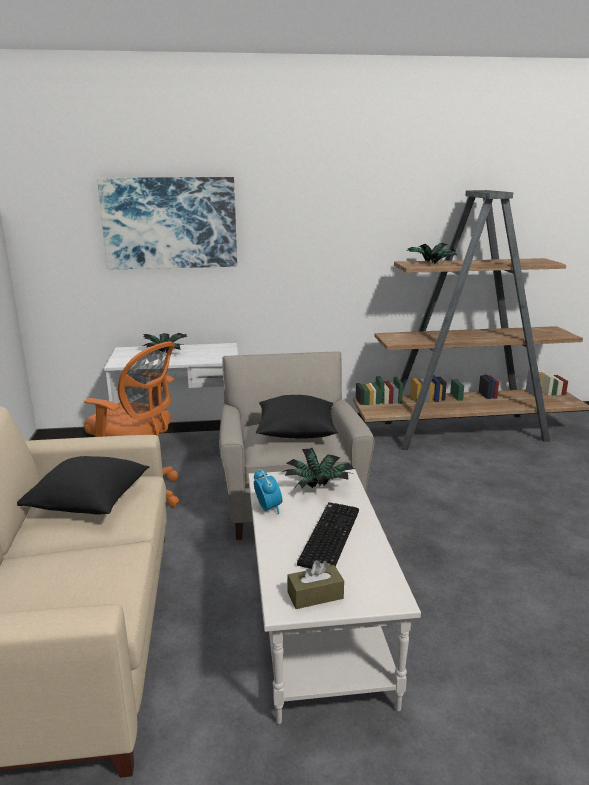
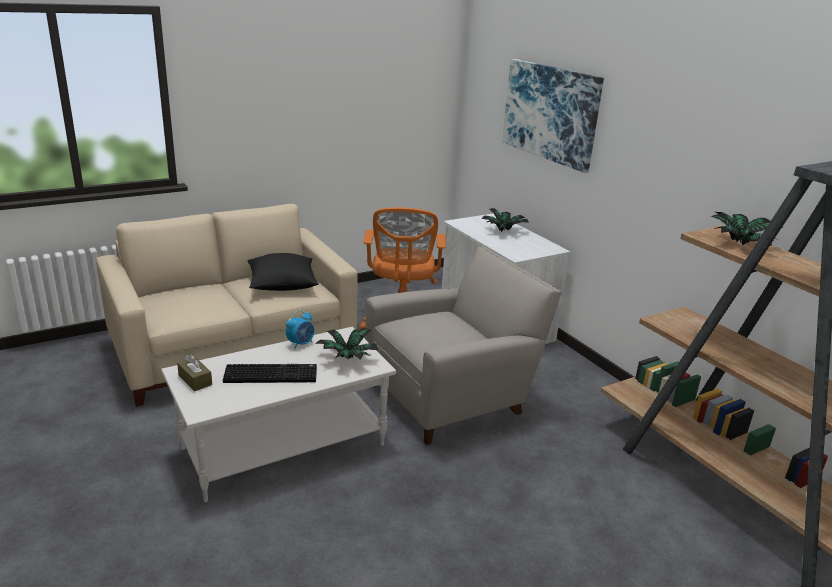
camera: 65 degrees right, 5 degrees up
black pillow [256,395,338,439] -> none

